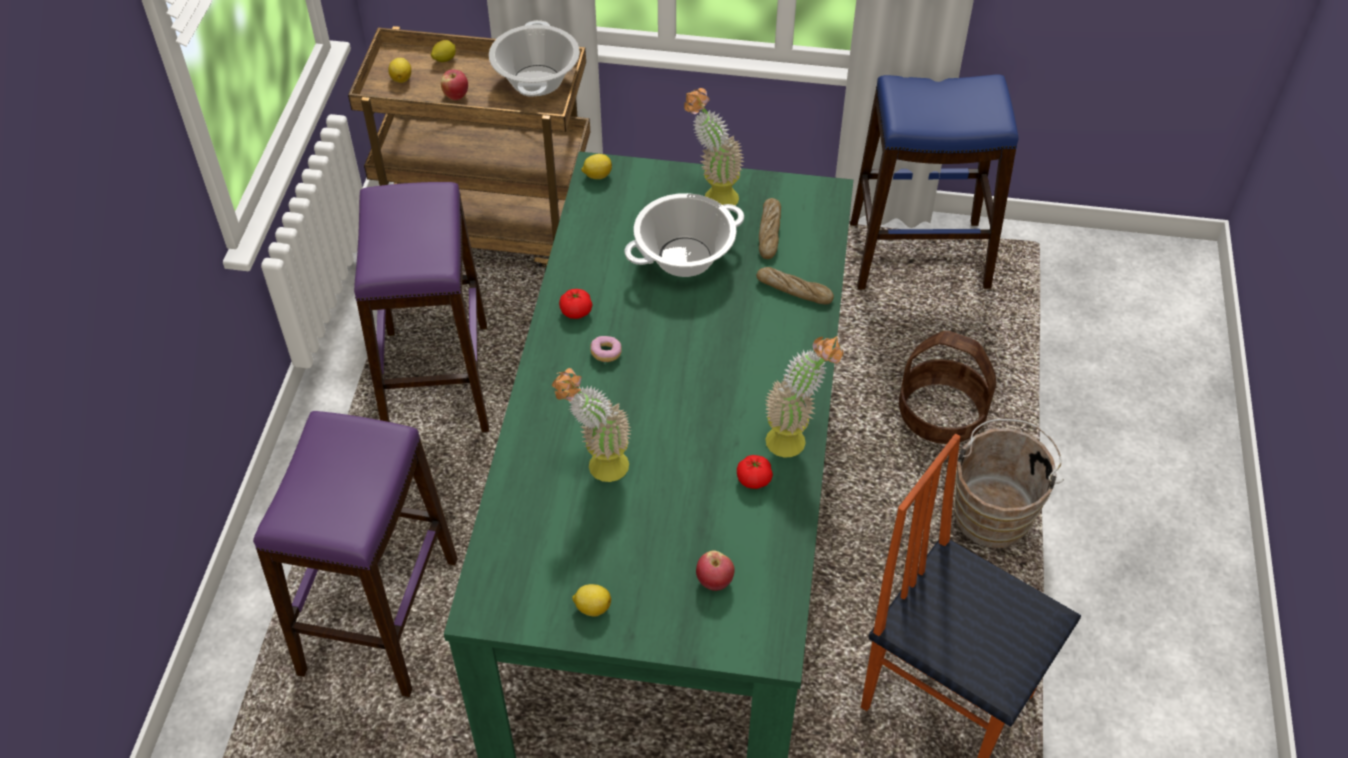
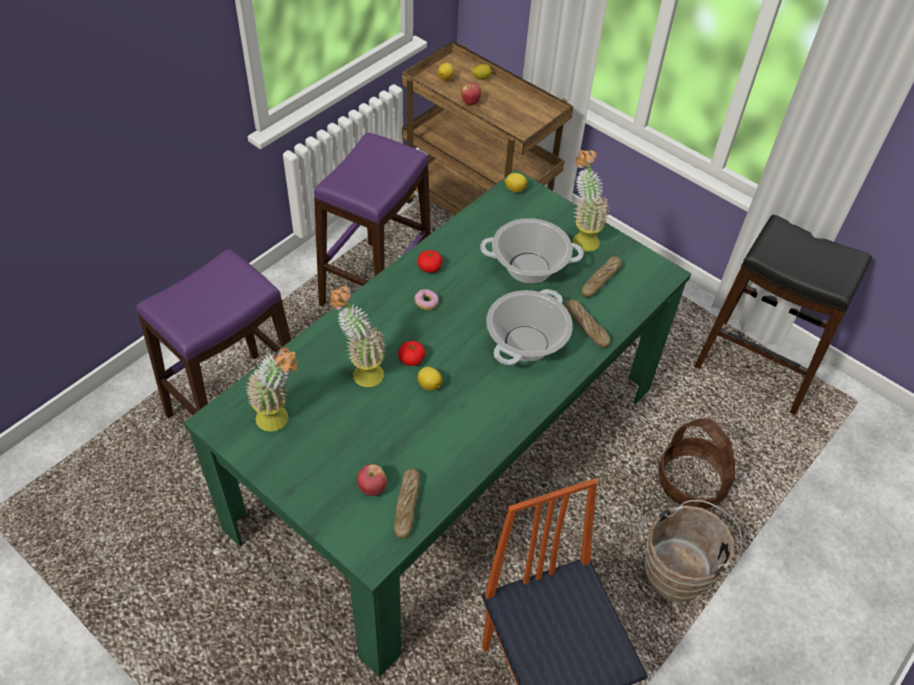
camera: 30 degrees right, 0 degrees up
cooking pot [489,20,580,97] -> cooking pot moved to [486,289,573,365]
lemon [572,584,611,616] -> lemon moved to [418,367,442,391]
tomato [737,455,773,489] -> tomato moved to [398,341,426,366]
potted plant [765,336,843,458] -> potted plant moved to [245,347,299,432]
blue stool [850,75,1019,290] -> black stool [694,215,872,415]
none -> bread [394,469,420,538]

